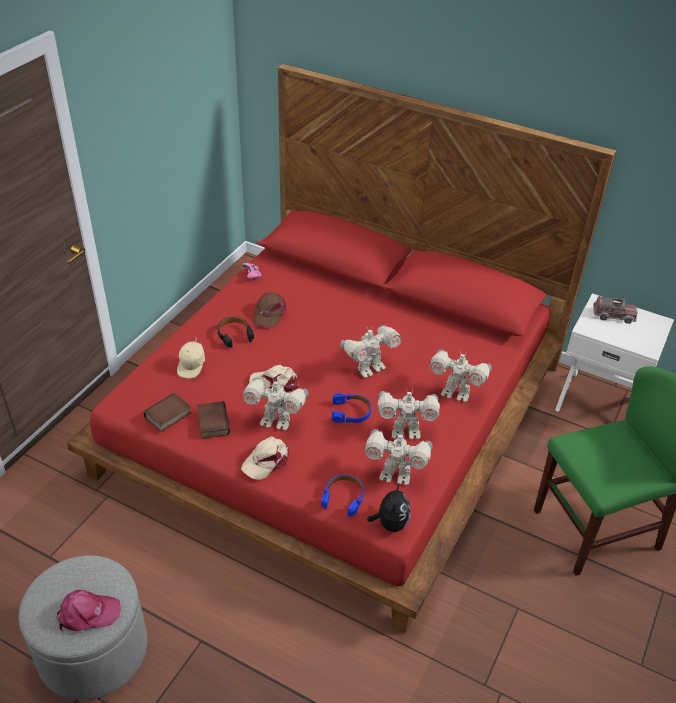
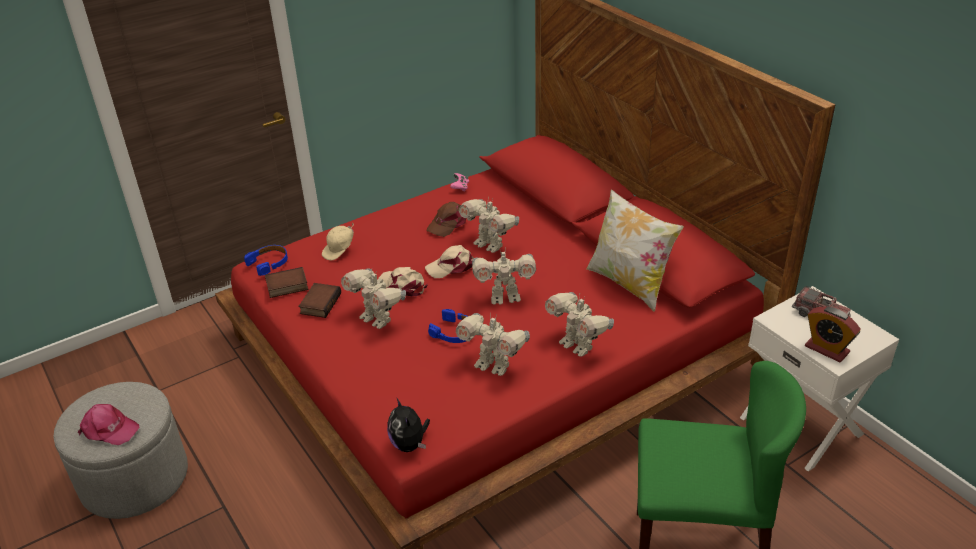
camera: 30 degrees right, 5 degrees down
black headphones [218,317,254,348] -> none
beige cap [241,436,289,480] -> beige cap moved to [425,245,474,278]
blue headphones [321,474,364,517] -> blue headphones moved to [244,245,288,276]
toy robot [365,429,433,485] -> toy robot moved to [459,196,519,253]
plush toy [367,484,411,532] -> plush toy turned 120 degrees clockwise [387,397,430,452]
none -> pillow [586,189,684,312]
none -> alarm clock [805,307,861,362]

